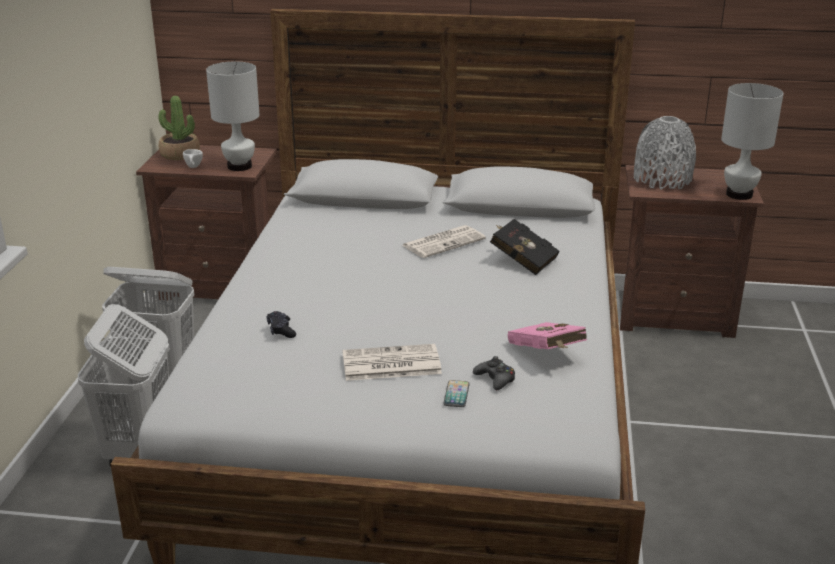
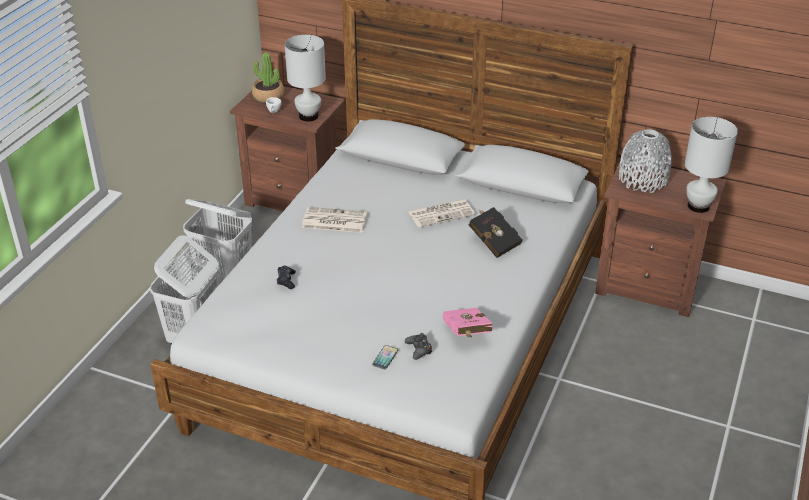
camera: 15 degrees right, 10 degrees up
newspaper [342,344,442,381] -> newspaper moved to [302,207,367,233]

